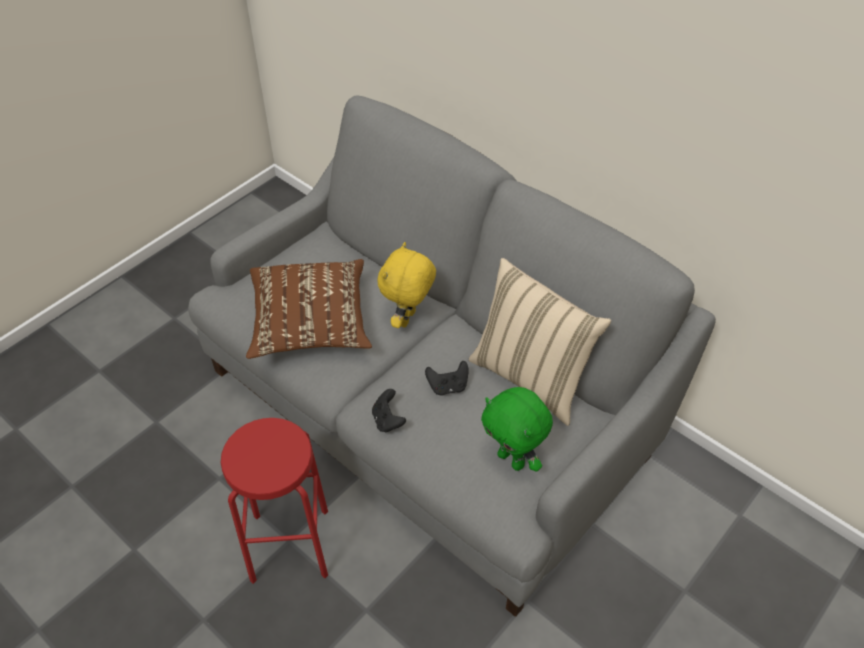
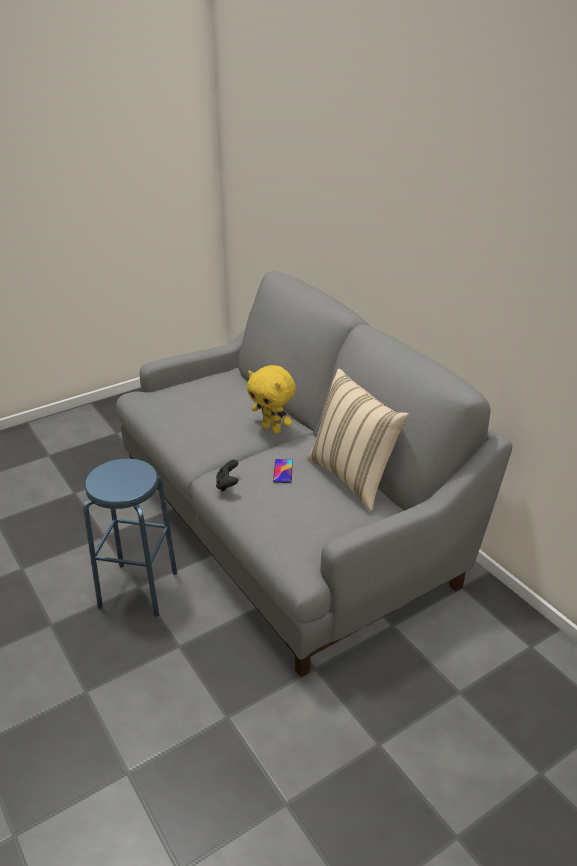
camera: 15 degrees right, 15 degrees down
red stool [221,418,328,584] -> blue stool [83,459,177,617]
brown pillow [246,259,372,359] -> none
yellow plush toy [377,242,436,328] -> yellow plush toy turned 90 degrees counterclockwise [247,365,296,434]
black game controller [425,361,468,395] -> phone [273,459,293,483]
green plush toy [481,387,553,471] -> none

